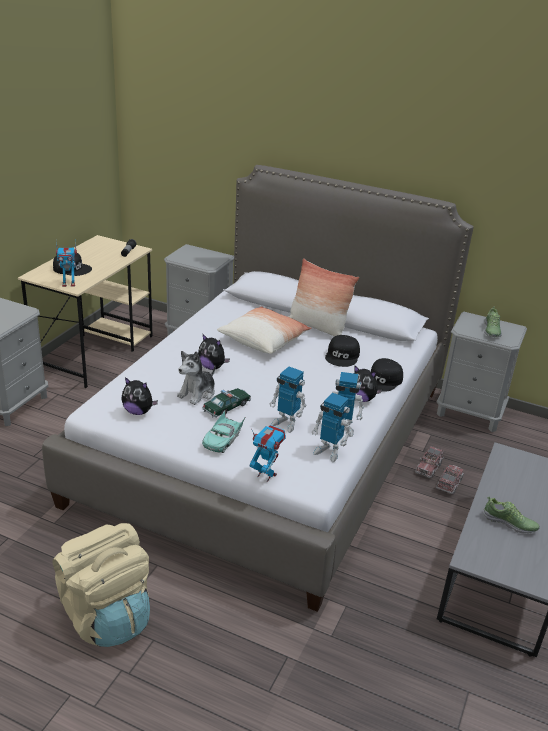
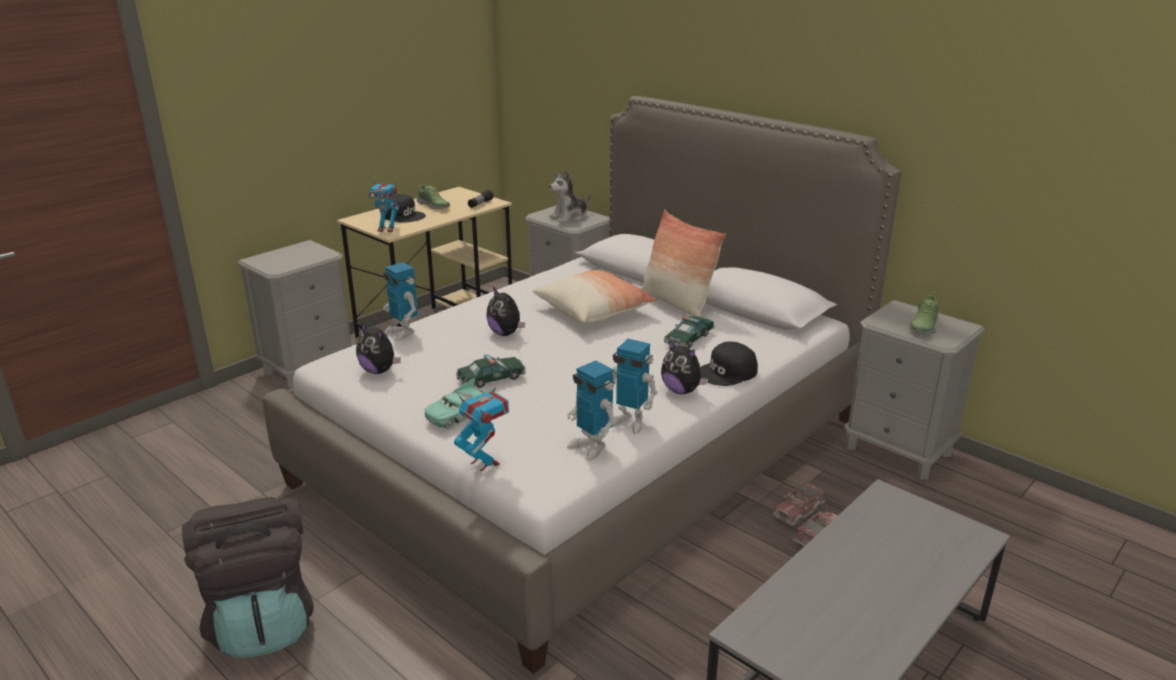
camera: 20 degrees right, 5 degrees down
beige backpack [53,523,150,647] -> black backpack [182,497,314,658]
plush toy [177,351,215,405] -> plush toy moved to [549,170,591,223]
toy robot [270,367,306,433] -> toy robot moved to [383,262,418,341]
black cap [325,335,360,367] -> toy car [663,316,715,349]
shoe [483,496,540,533] -> shoe moved to [417,183,450,209]

